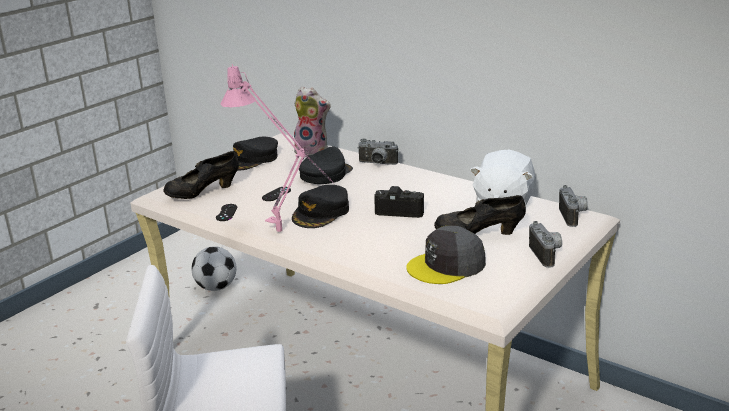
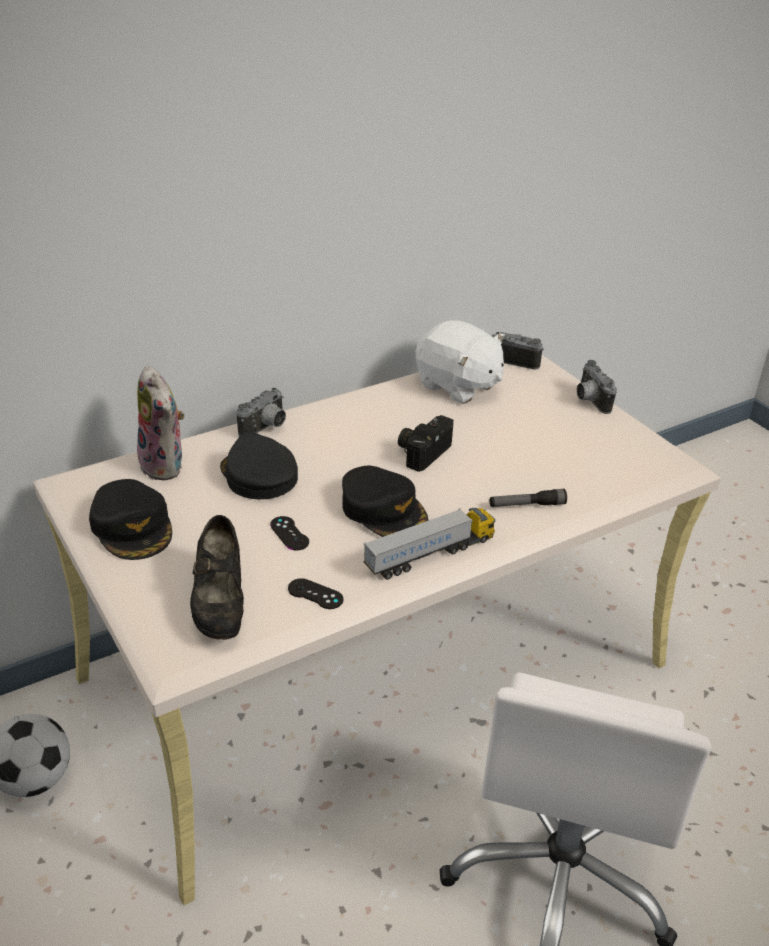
camera: 70 degrees left, 10 degrees up
pink table lamp [221,64,333,232] -> toy truck [364,508,496,580]
plush toy [291,86,331,157] -> plush toy turned 105 degrees clockwise [137,365,184,480]
grey cap [407,226,486,284] -> none
black shoe [434,195,526,235] -> none
camera [529,221,562,268] -> camera turned 120 degrees counterclockwise [577,360,617,414]
none -> flashlight [490,489,567,507]

